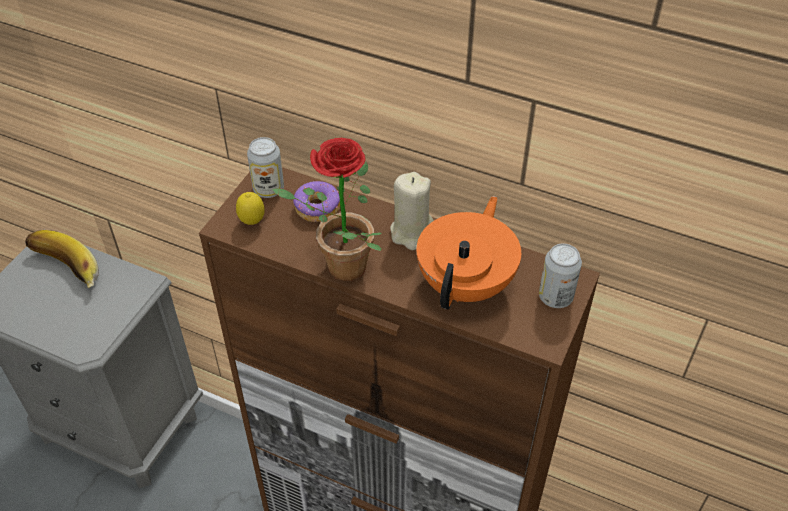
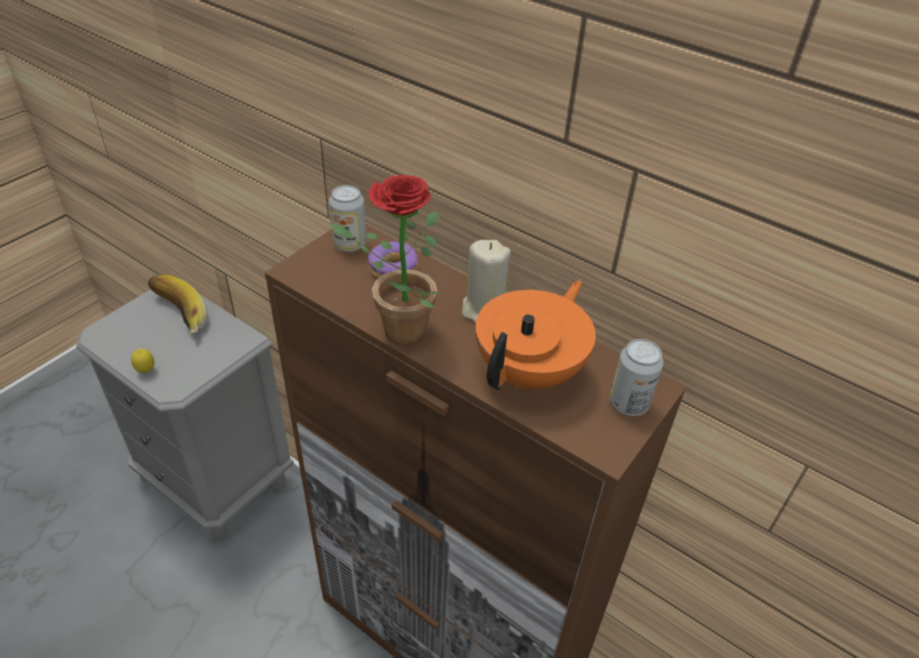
camera: 10 degrees right, 5 degrees down
lemon [236,192,265,225] -> lemon moved to [131,349,154,373]

